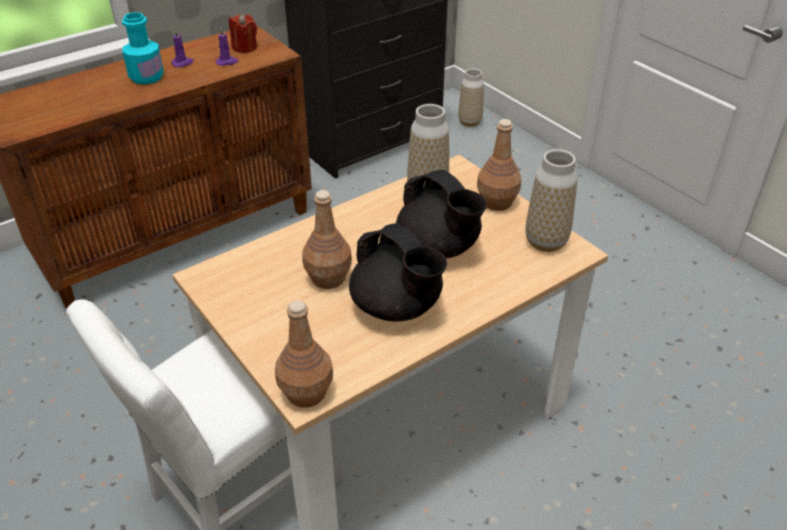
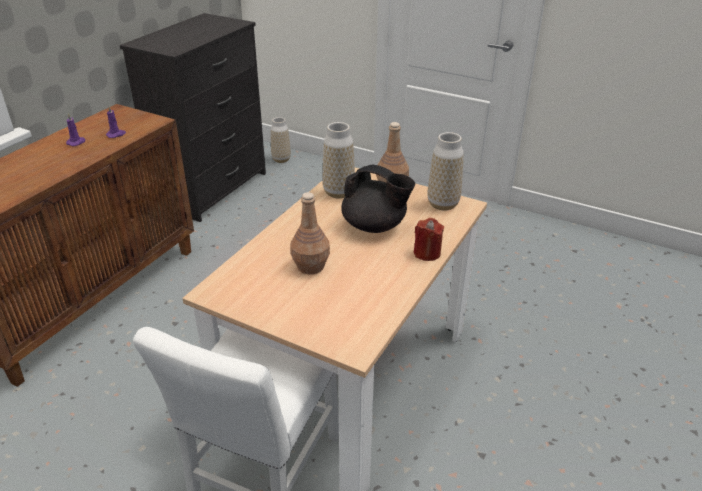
camera: 25 degrees left, 5 degrees down
turquoise bottle [122,12,164,84] -> none
red candle [229,14,257,53] -> red candle moved to [414,218,444,261]
brown bottle [275,300,333,408] -> none
black teapot [349,223,447,321] -> none

